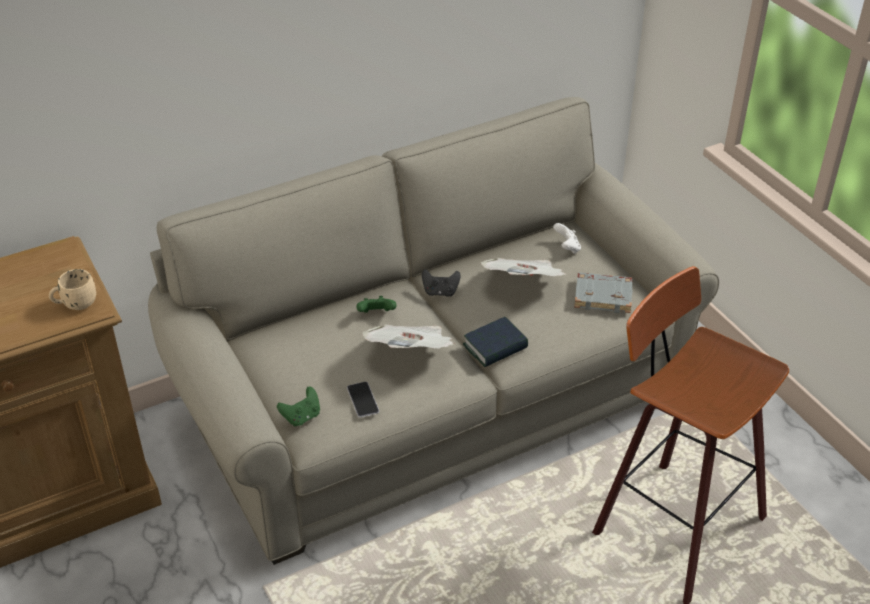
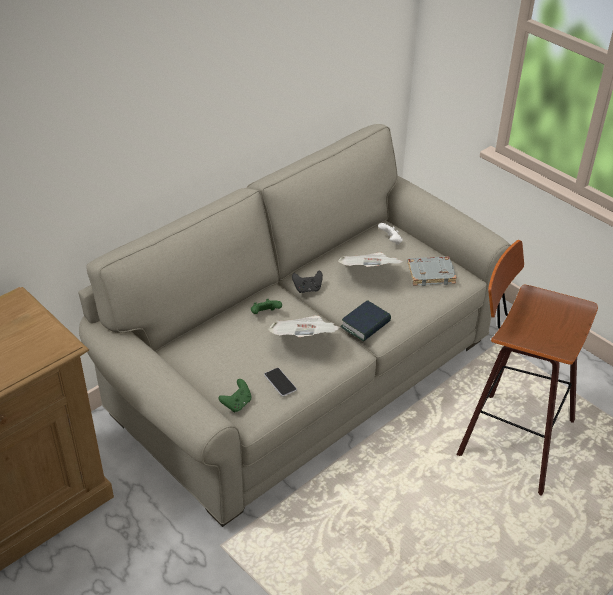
camera: 15 degrees left, 0 degrees up
beige mug [49,269,96,310] -> none

